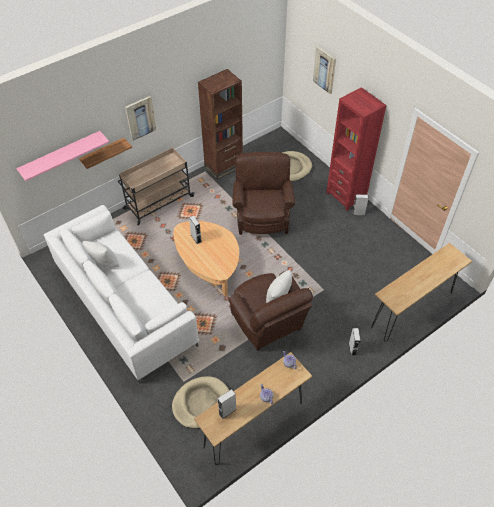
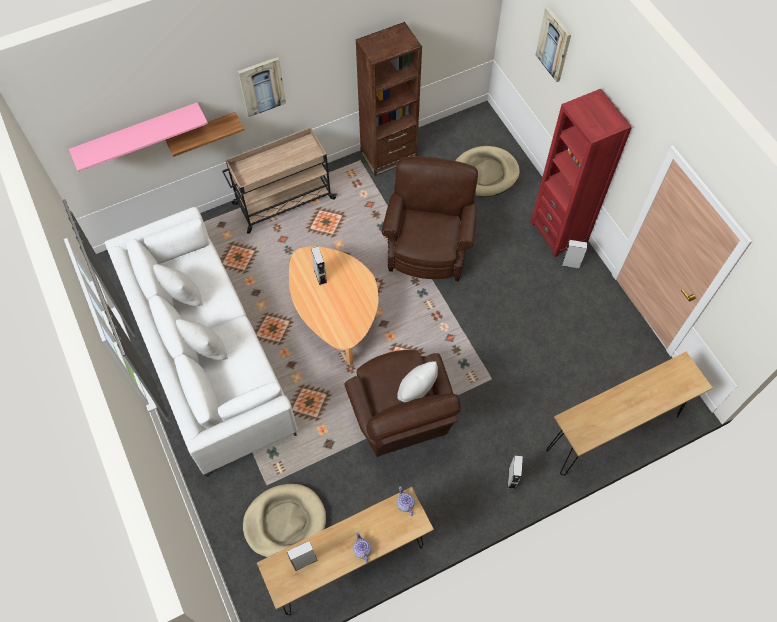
camera: 10 degrees right, 10 degrees up
none -> white pillow [176,319,228,360]

